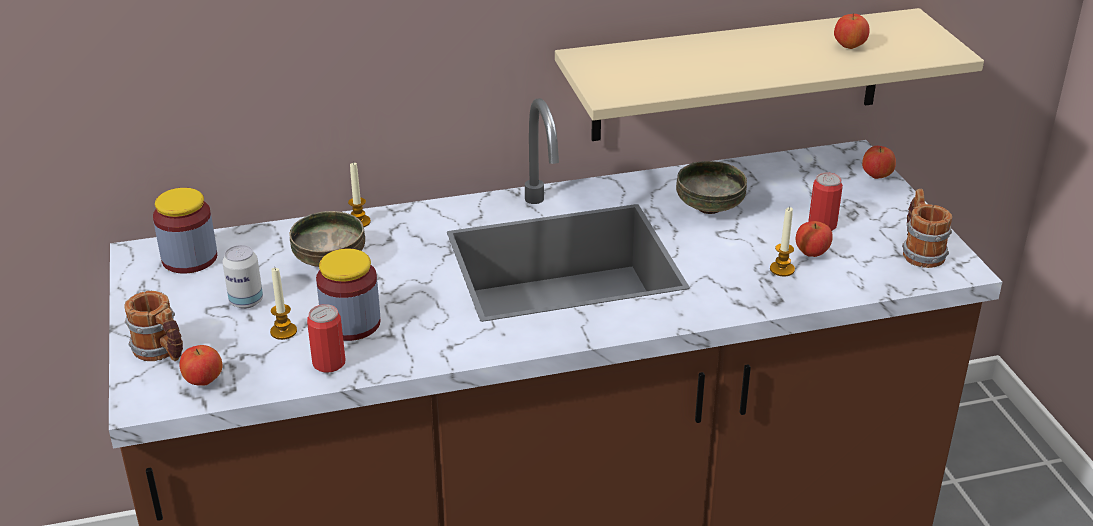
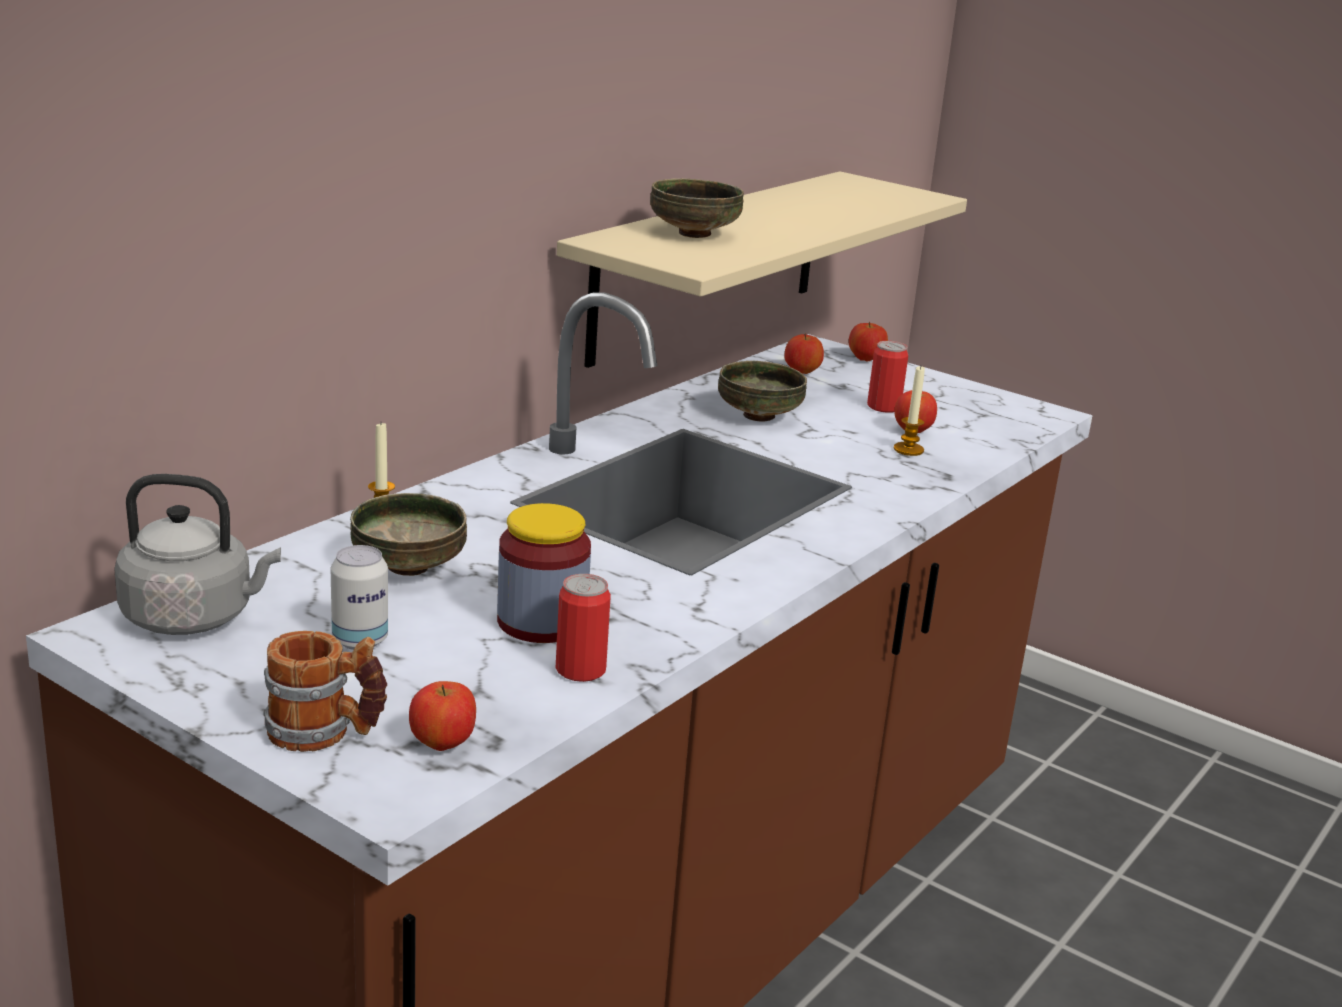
camera: 40 degrees left, 10 degrees down
jar [153,188,217,274] -> grey kettle [114,474,281,635]
candle [270,268,297,340] -> none
apple [834,13,870,49] -> apple moved to [784,333,824,374]
mug [902,189,952,268] -> none
none -> bowl [650,178,744,238]

